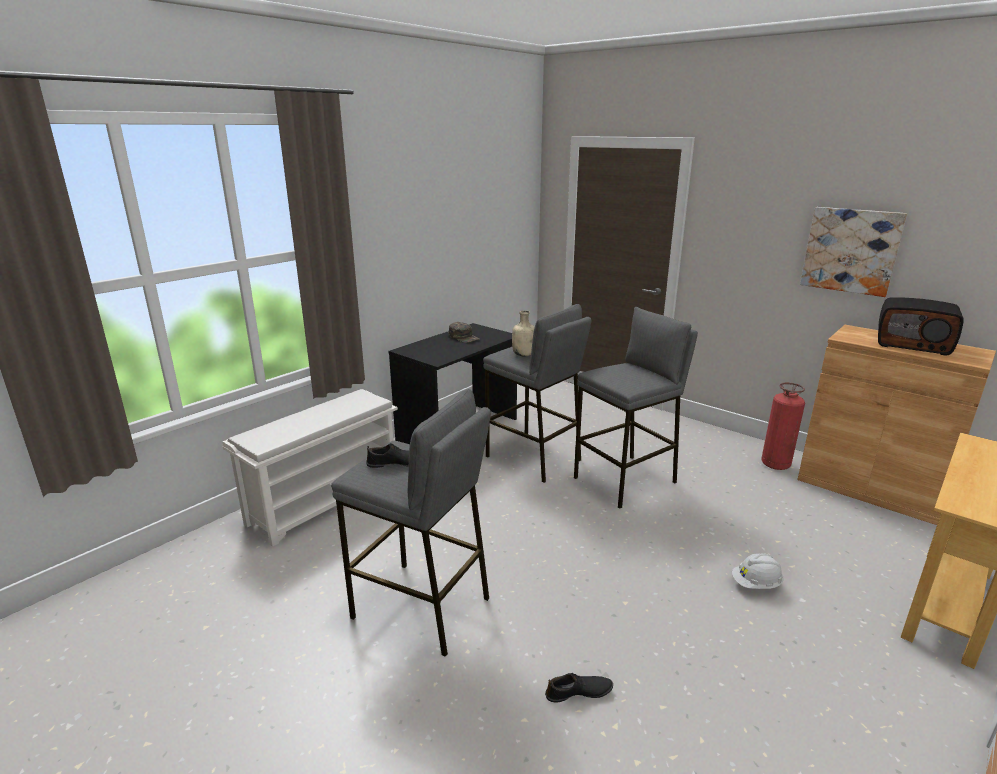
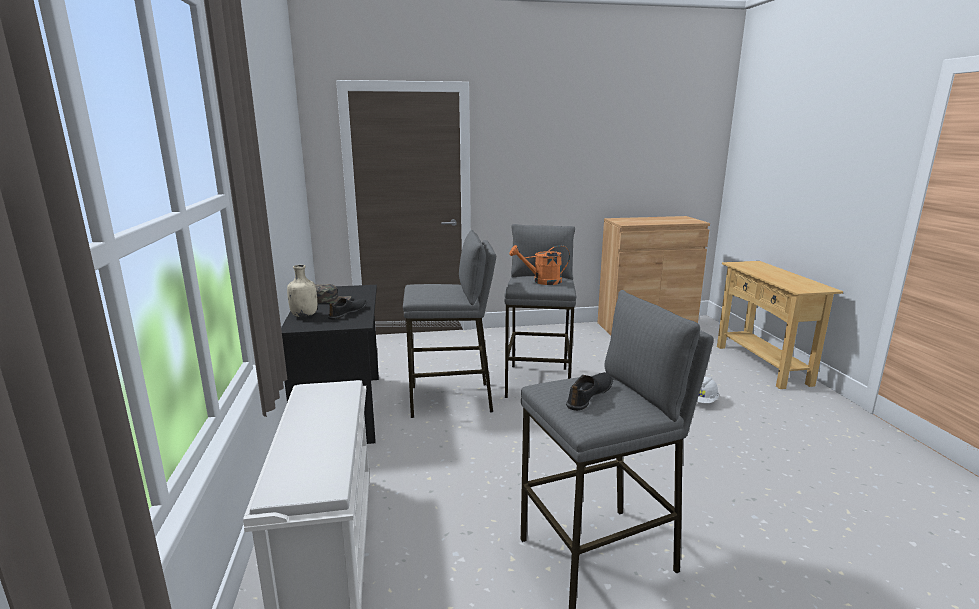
camera: 50 degrees left, 5 degrees down
beige bottle [512,310,535,356] -> beige bottle moved to [287,265,317,317]
black shoe [545,673,613,702] -> black shoe moved to [328,298,367,320]
fire extinguisher [761,382,805,470] -> none
picture [800,207,907,297] -> none
radio [878,297,964,355] -> none
none -> orange watering can [510,245,570,285]

